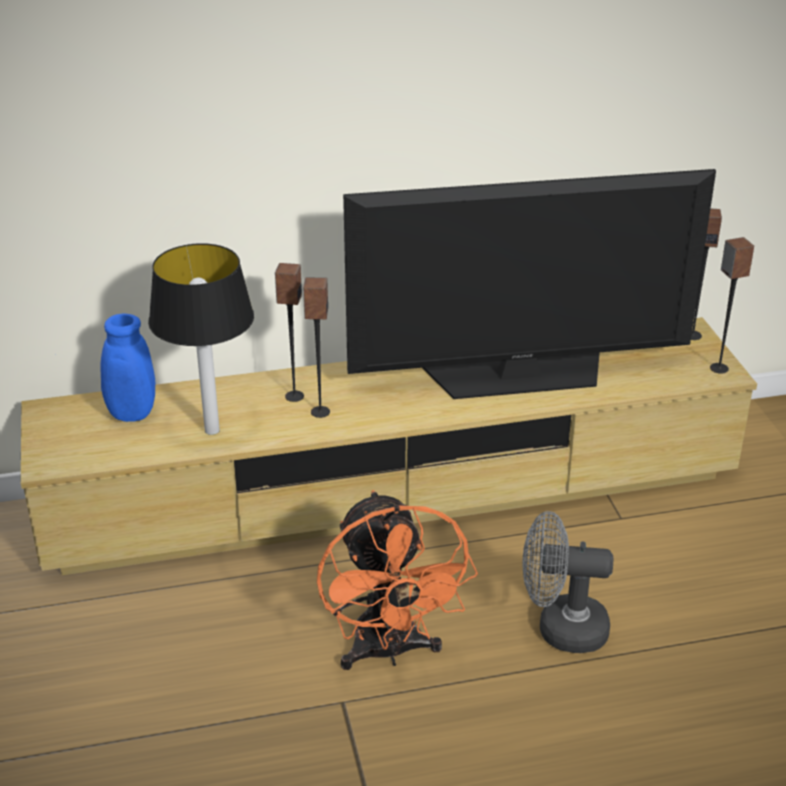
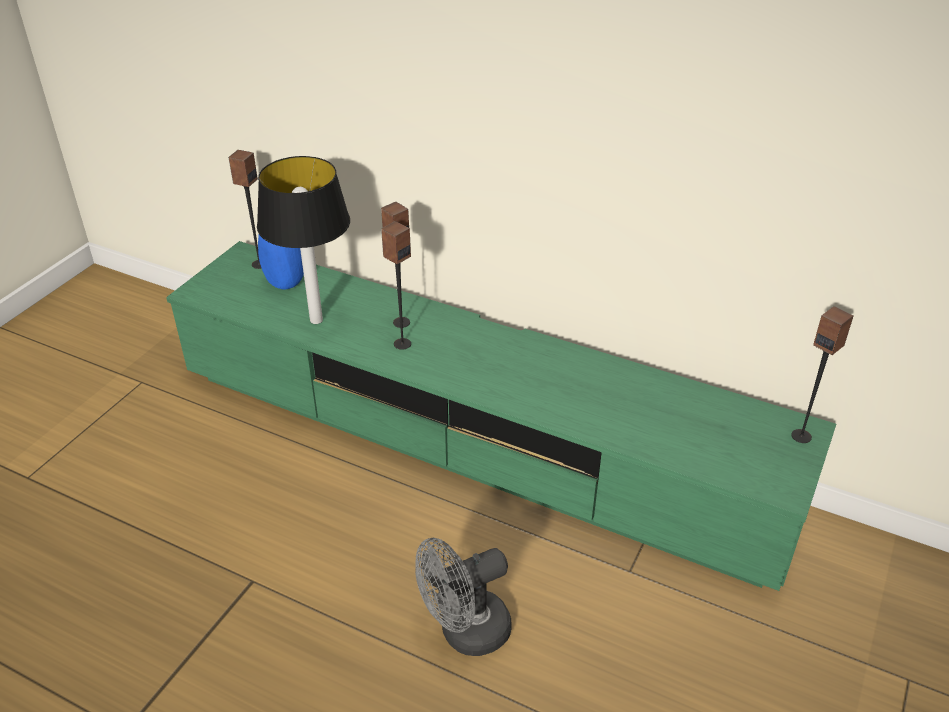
camera: 40 degrees right, 5 degrees up
beige tv stand [21,317,757,575] -> green tv stand [166,241,836,591]
orange fan [317,490,478,670] -> none
television [343,169,716,399] -> none
grey fan [523,511,613,653] -> grey fan turned 75 degrees counterclockwise [415,538,512,656]
speaker [710,237,754,374] -> speaker moved to [228,150,262,269]

